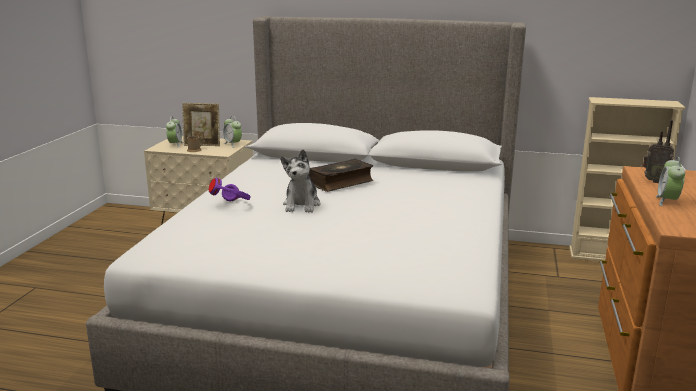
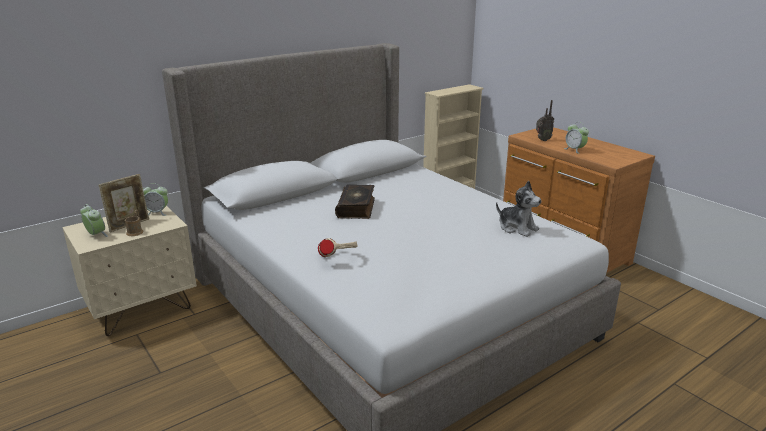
camera: 50 degrees left, 5 degrees up
purple headphones [209,178,251,201] -> beige headphones [318,238,357,257]
plush toy [280,149,321,212] -> plush toy moved to [496,181,541,237]

